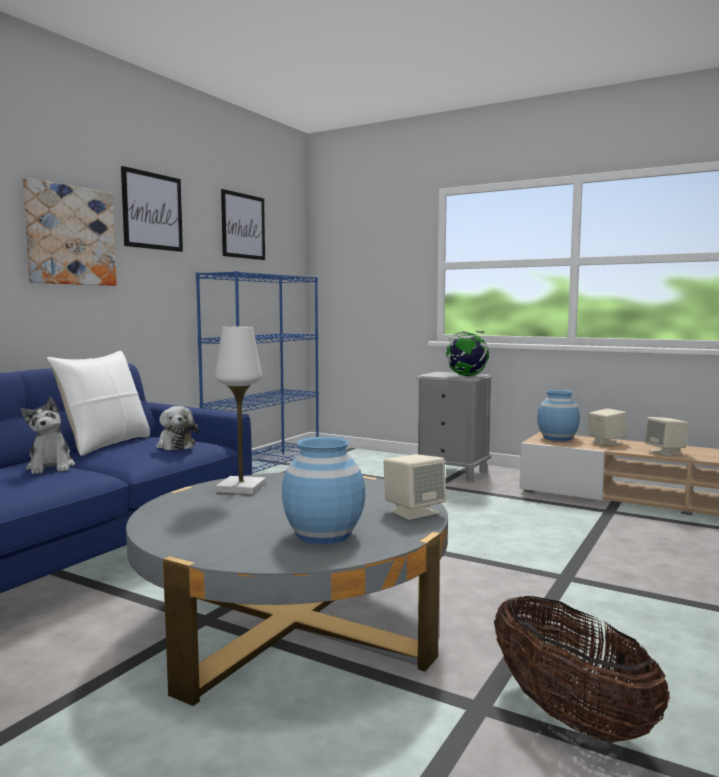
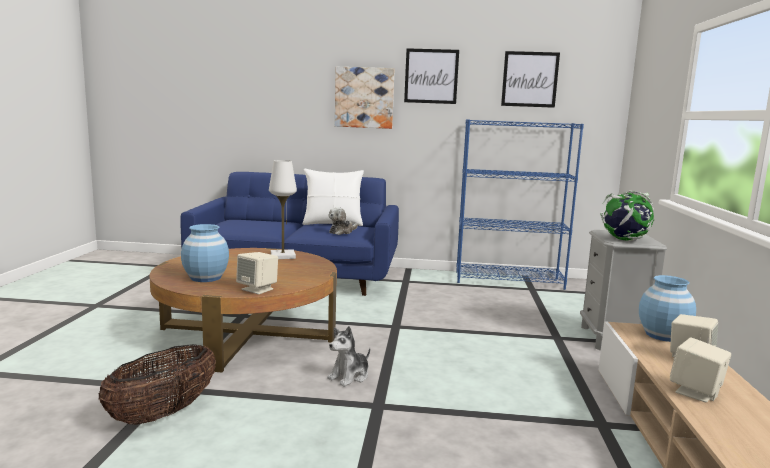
camera: 65 degrees right, 5 degrees up
plush toy [21,397,75,474] -> plush toy moved to [327,326,370,387]
grey coffee table [126,472,448,706] -> brown coffee table [149,248,337,372]

